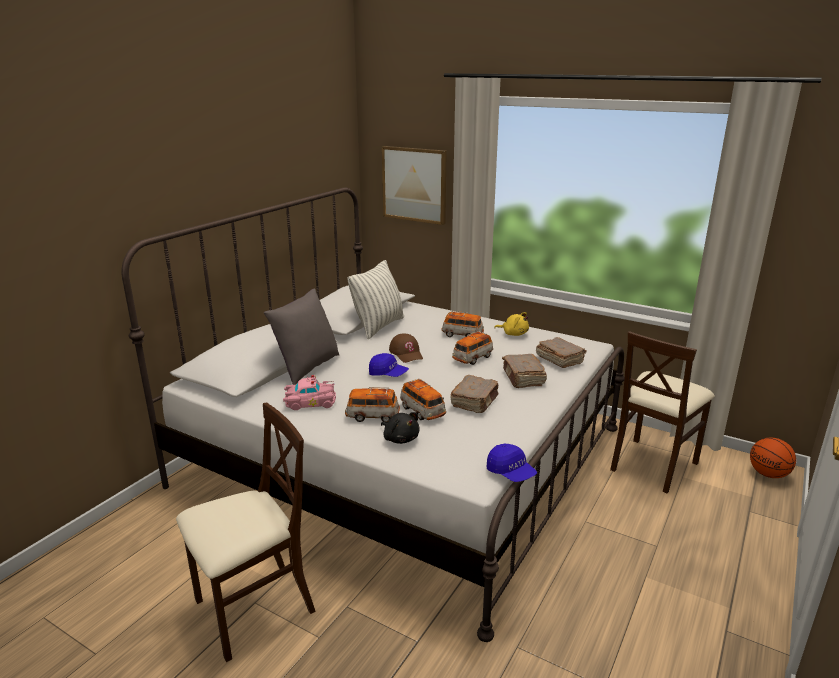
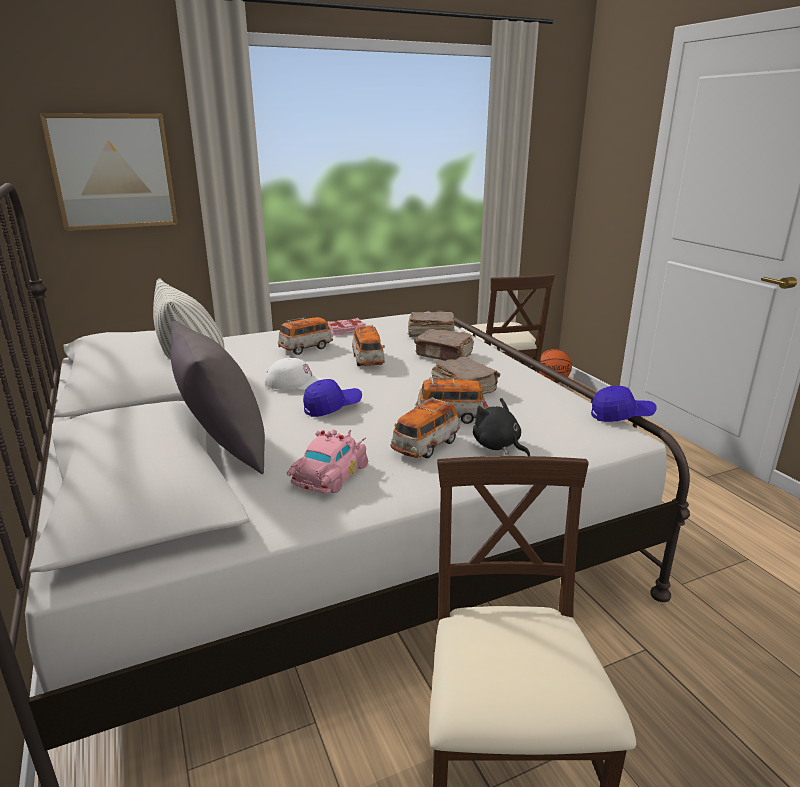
camera: 55 degrees left, 0 degrees up
black plush toy [381,412,420,444] -> black plush toy turned 120 degrees counterclockwise [473,398,530,456]
brown cap [389,333,423,363] -> white cap [265,358,325,390]
yellow plush toy [494,312,529,336] -> pink book [327,318,365,335]

